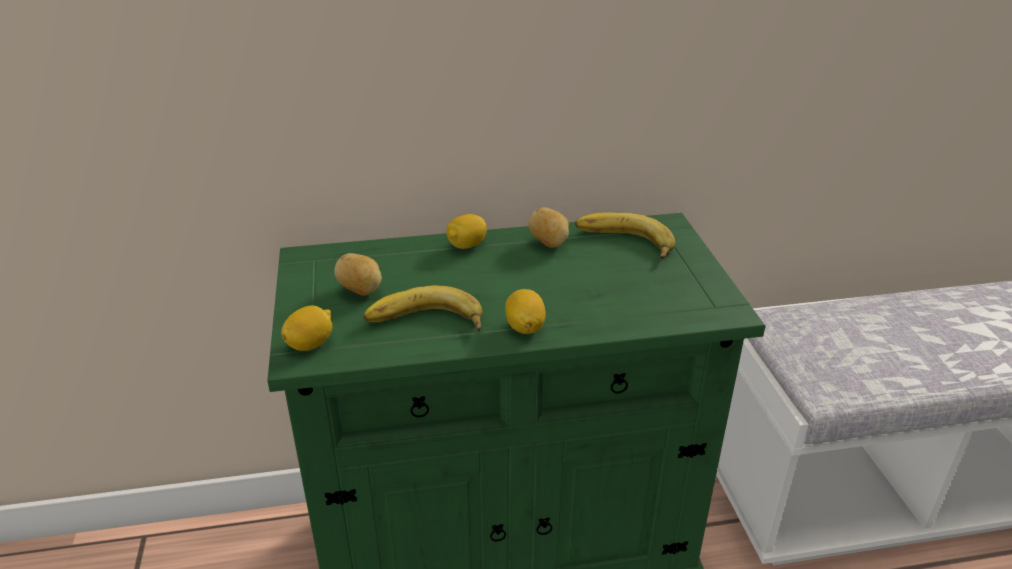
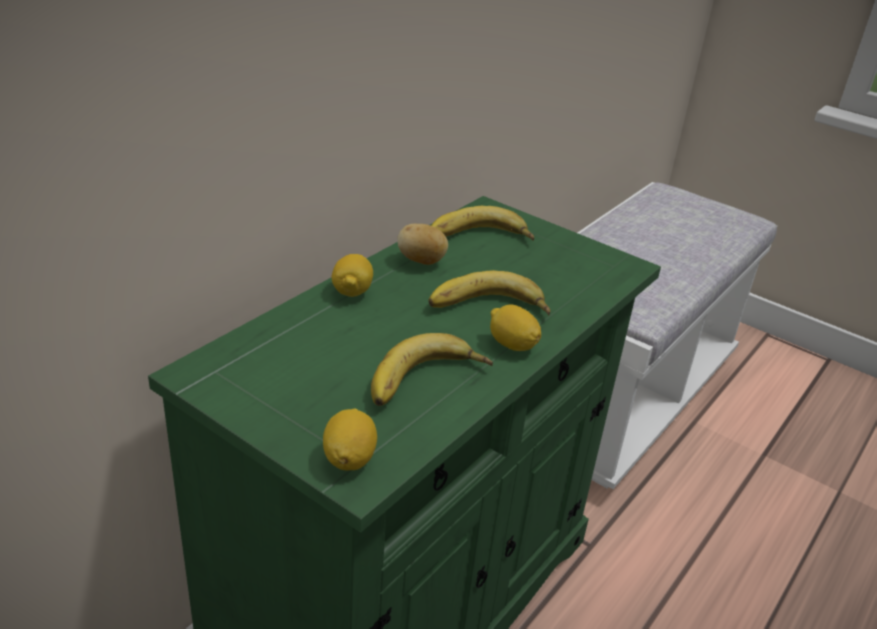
camera: 45 degrees left, 0 degrees up
potato [334,253,382,296] -> none
none -> banana [429,270,550,315]

